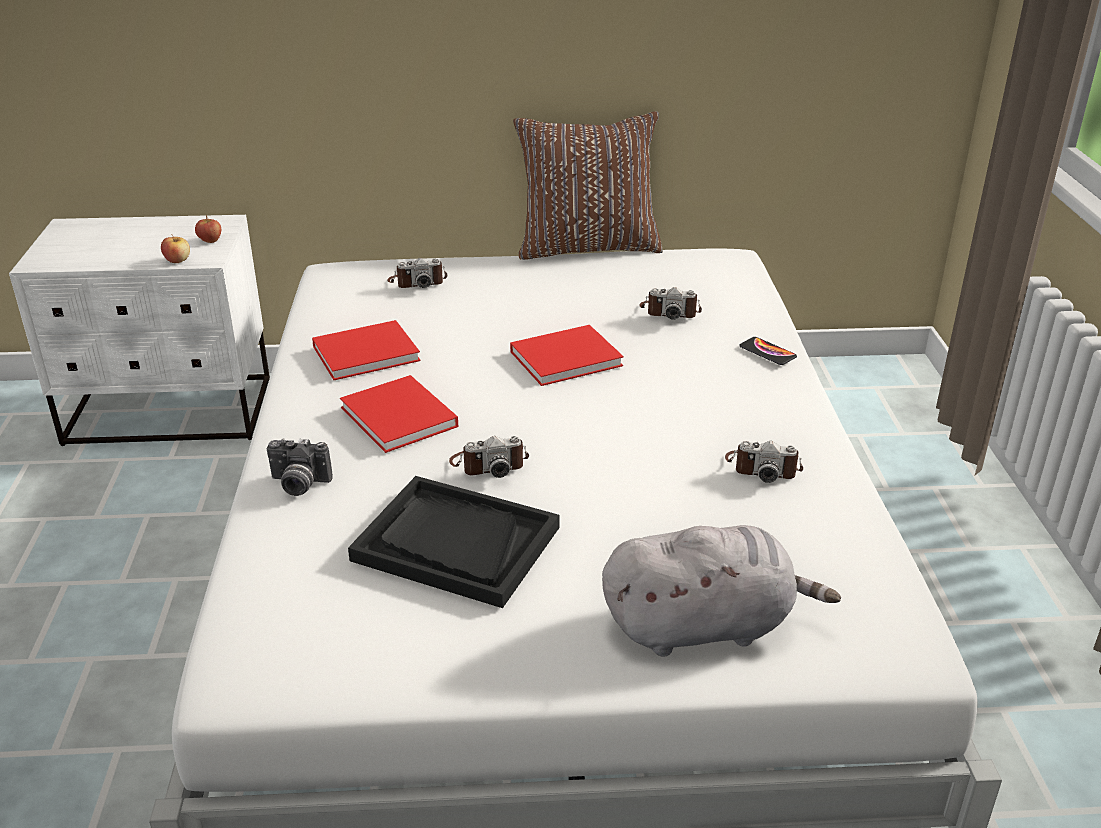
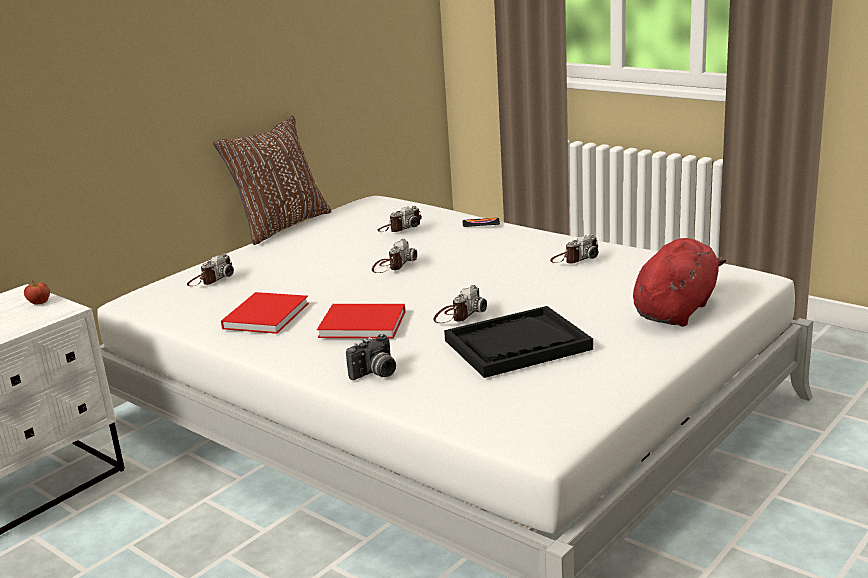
camera: 45 degrees left, 10 degrees down
apple [161,234,190,263] -> none
red book [510,325,624,386] -> camera [372,239,417,273]
grey plush toy [602,525,841,656] -> red plush toy [633,238,726,326]

